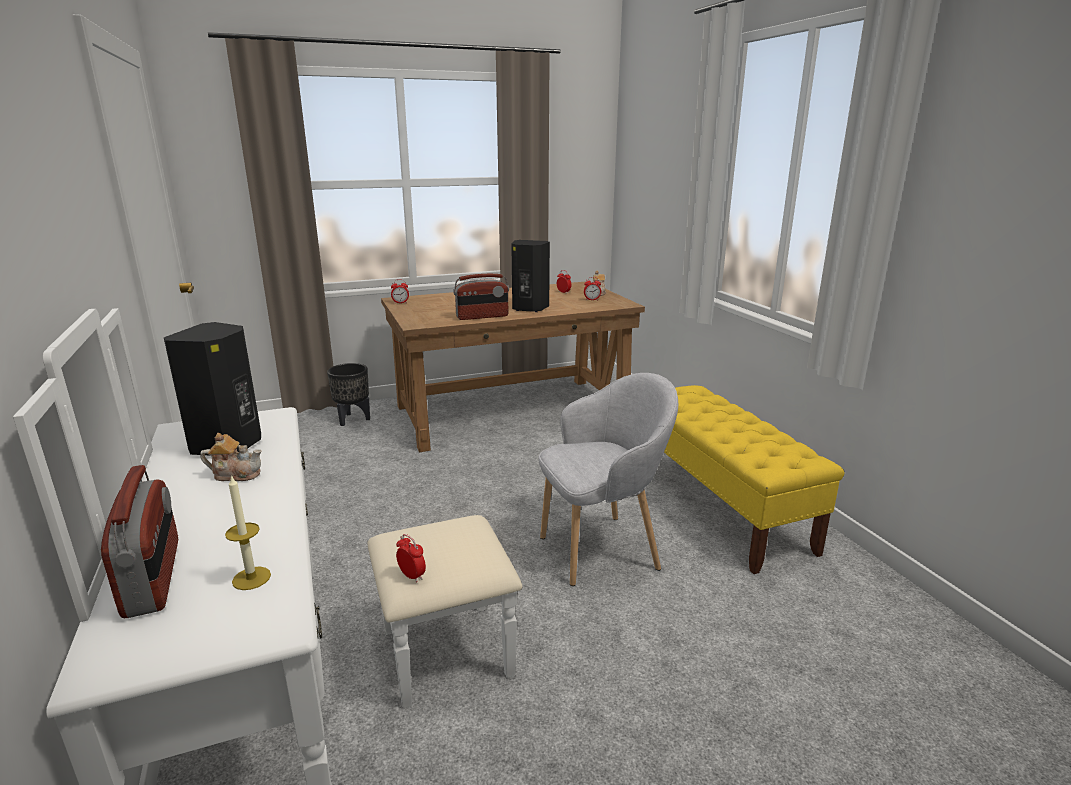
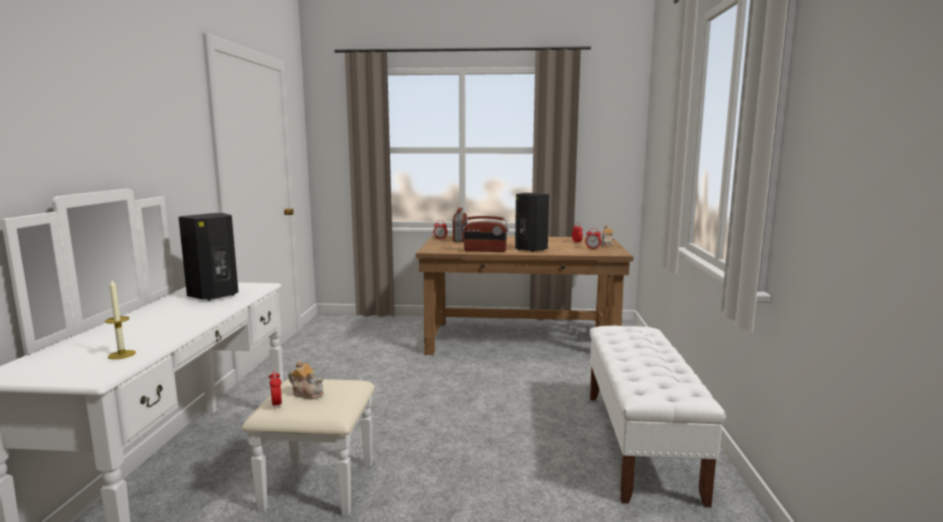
camera: 25 degrees right, 10 degrees down
radio [101,465,178,618] -> radio moved to [453,208,467,242]
teapot [200,433,261,481] -> teapot moved to [288,361,323,399]
black planter [327,363,370,426] -> none
grey armchair [539,373,678,586] -> none
yellow bench [664,385,845,574] -> white bench [590,326,726,507]

